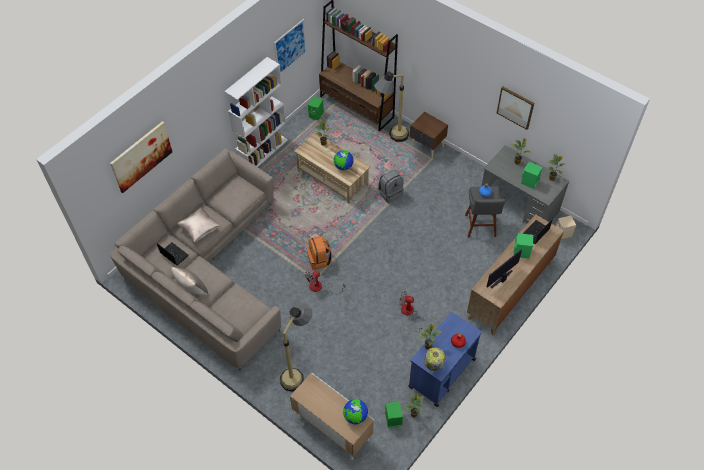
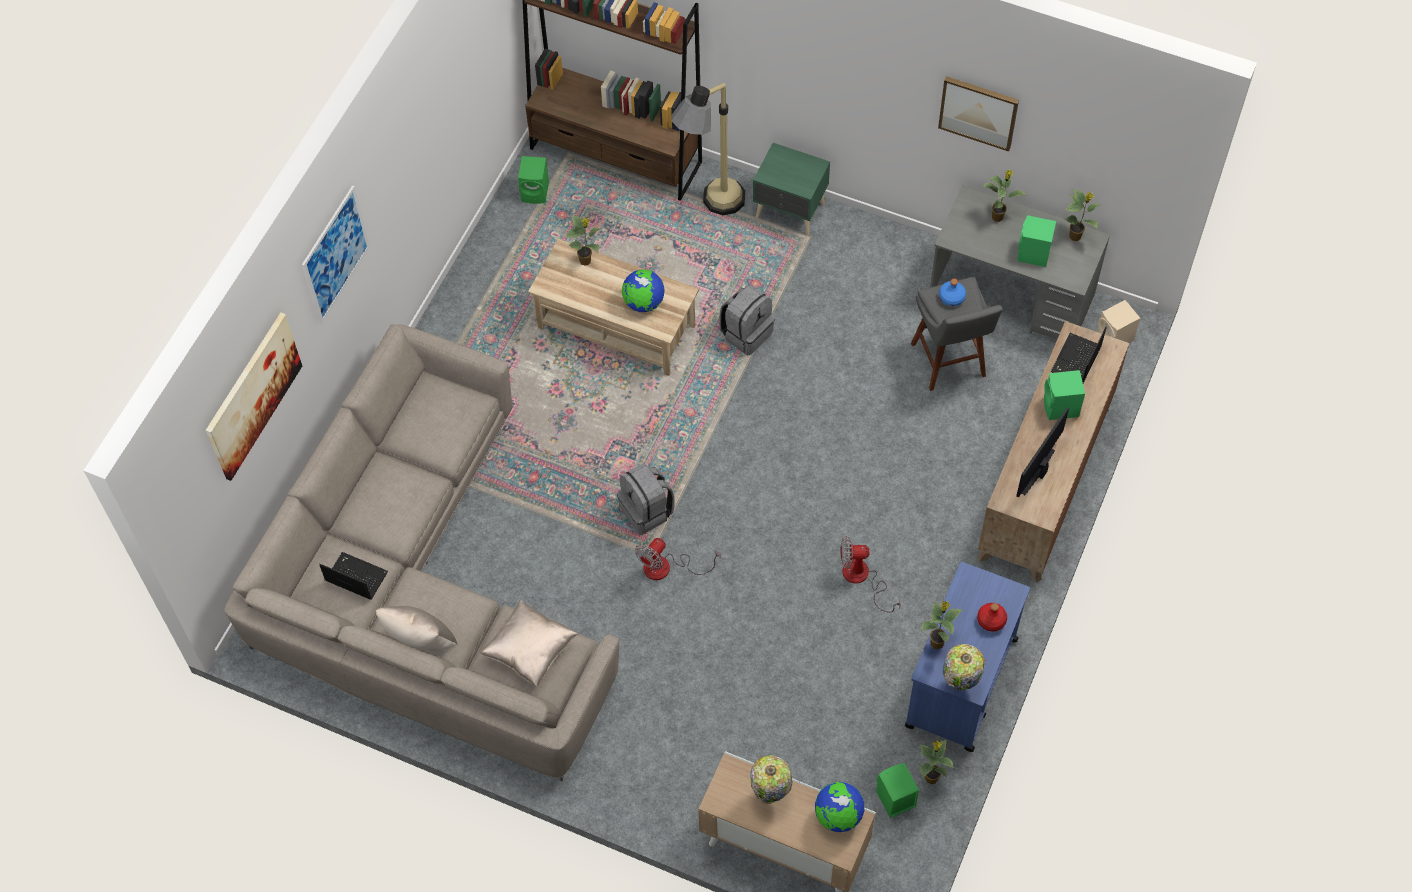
camera: 15 degrees left, 5 degrees up
beige pillow [177,207,220,242] -> beige pillow moved to [480,599,578,687]
white bookcase [224,57,288,167] -> none
picture [274,19,307,73] -> picture moved to [302,185,370,324]
floor lamp [280,302,312,392] -> none
orange backpack [307,236,332,270] -> grey backpack [617,463,675,535]
brown nightstand [410,112,448,158] -> green nightstand [753,143,830,236]
none -> table lamp [751,755,792,804]

